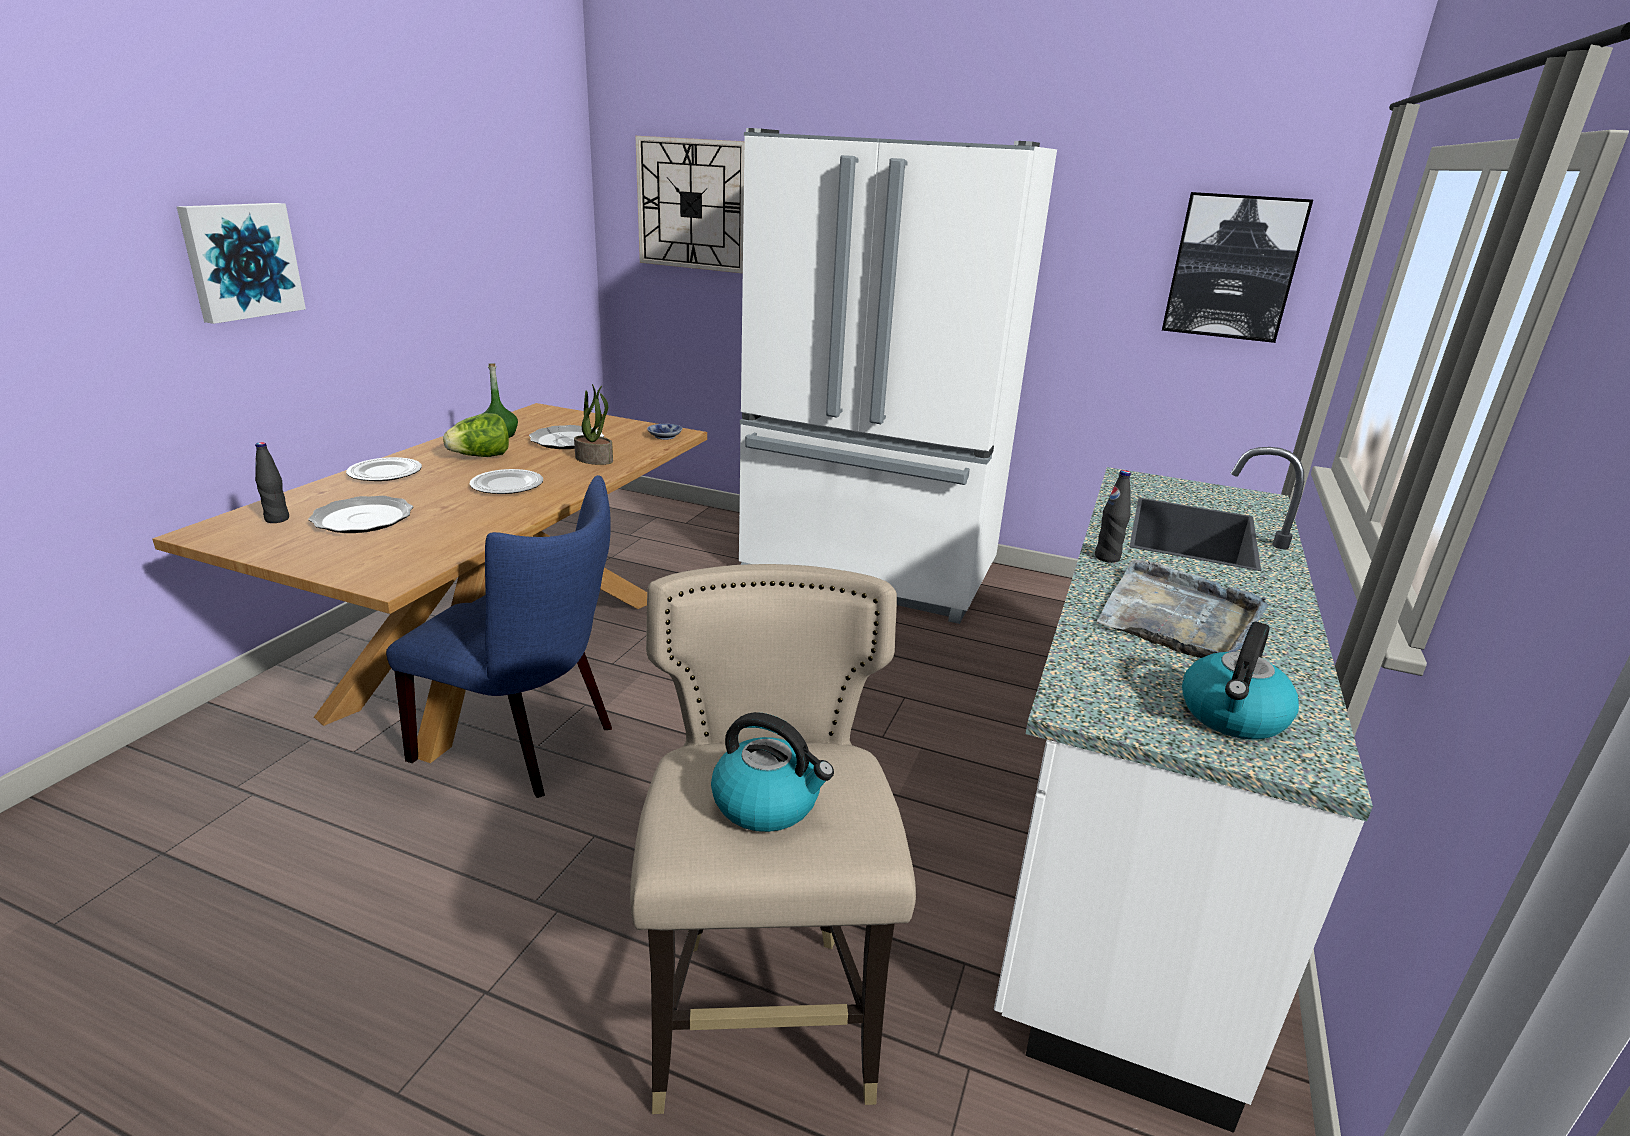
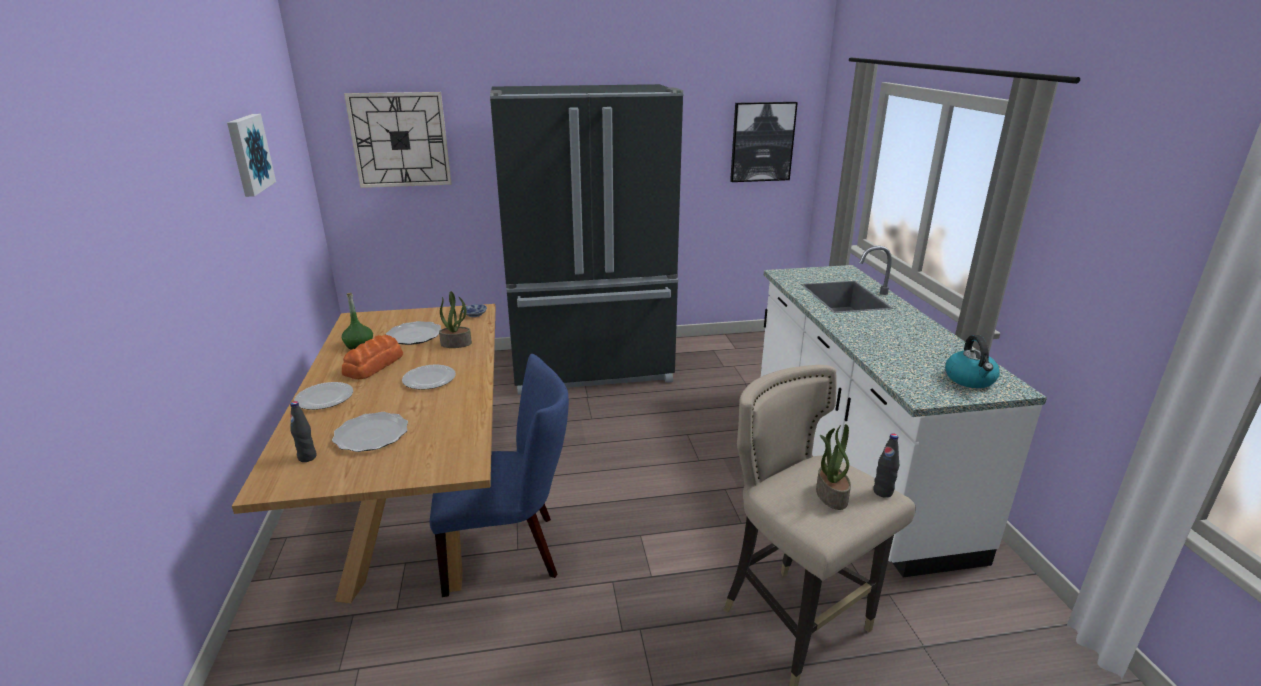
camera: 30 degrees left, 0 degrees up
picture [177,203,306,324] -> picture moved to [227,114,276,197]
lettuce [443,413,509,457] -> bread [342,335,403,379]
kettle [711,712,834,832] -> potted plant [816,424,851,510]
white fridge [739,128,1057,624] -> black fridge [490,84,683,395]
black bottle [1095,470,1131,563] -> black bottle moved to [873,434,899,498]
grey tray [1096,559,1269,658] -> none

